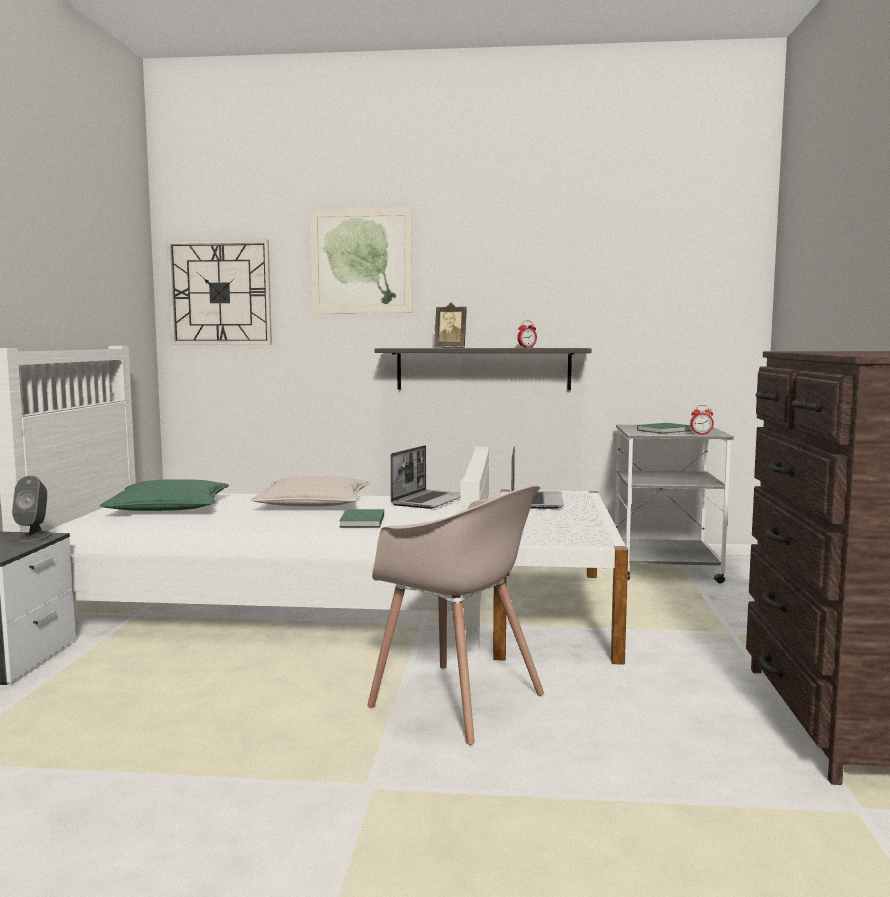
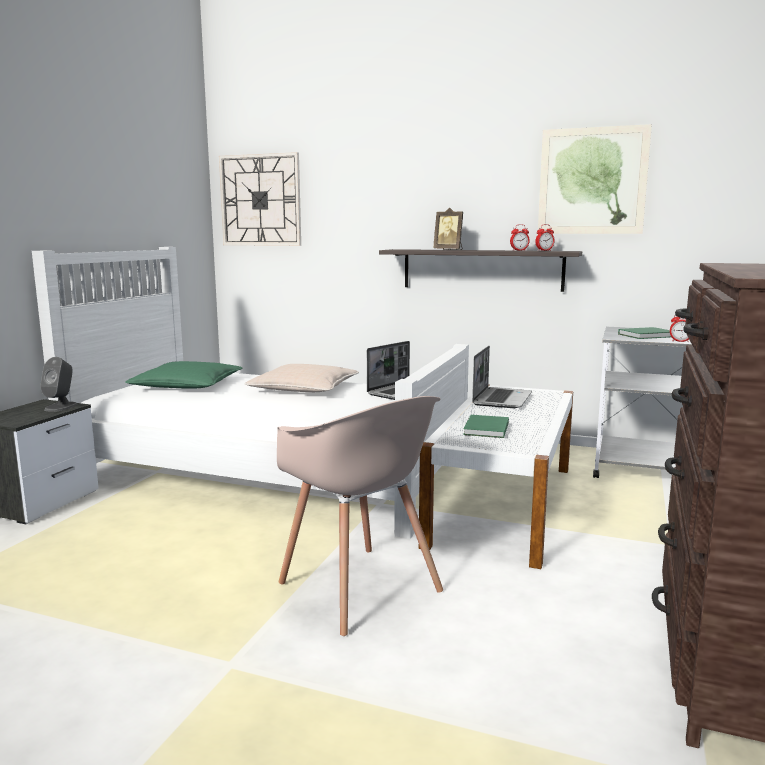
camera: 15 degrees right, 5 degrees up
picture [310,208,412,313] -> picture moved to [538,124,652,234]
green book [339,509,384,527] -> green book moved to [463,415,509,438]
none -> alarm clock [535,224,555,251]

